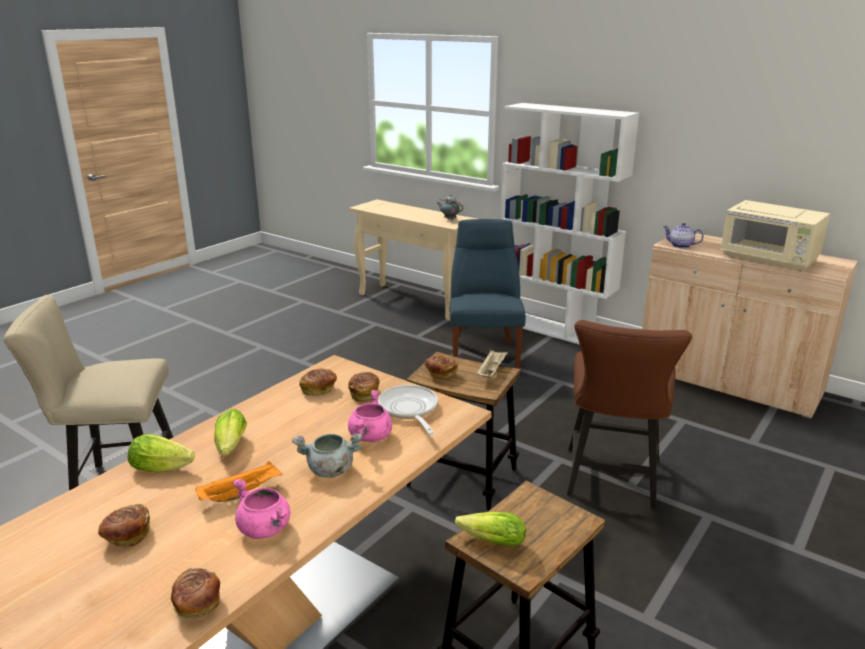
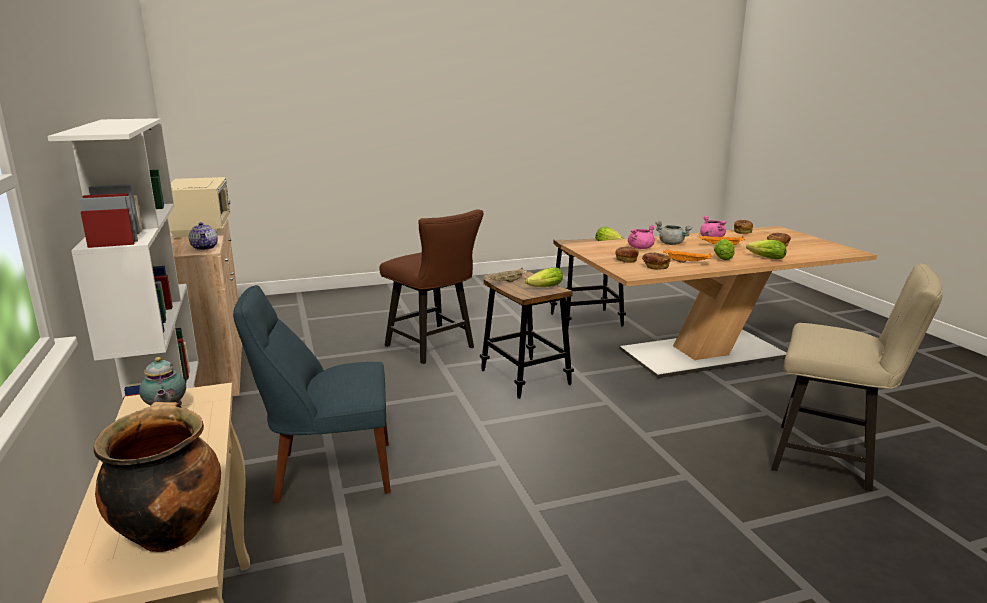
camera: 145 degrees left, 5 degrees down
frying pan [378,385,438,434] -> none
bread [425,356,458,379] -> lettuce [525,267,563,287]
blue chair [450,219,526,369] -> blue chair turned 45 degrees clockwise [233,285,391,503]
brown chair [567,320,692,509] -> brown chair turned 90 degrees clockwise [379,209,483,364]
none -> cooking pot [94,402,221,552]
none -> orange tray [663,249,712,263]

